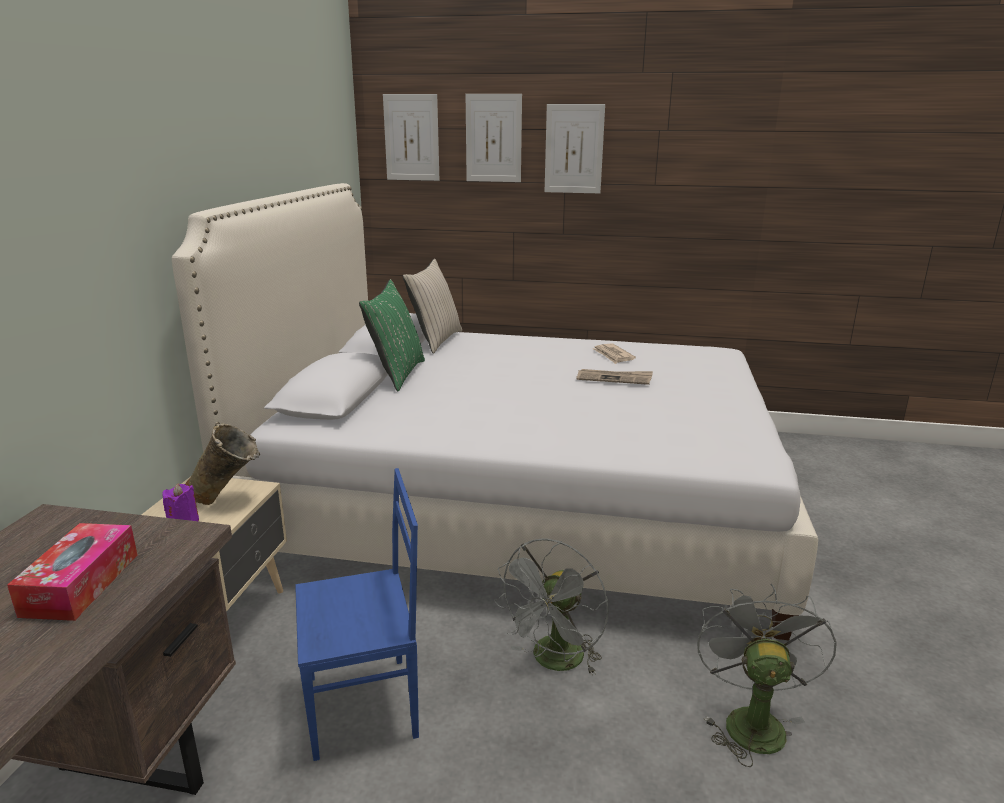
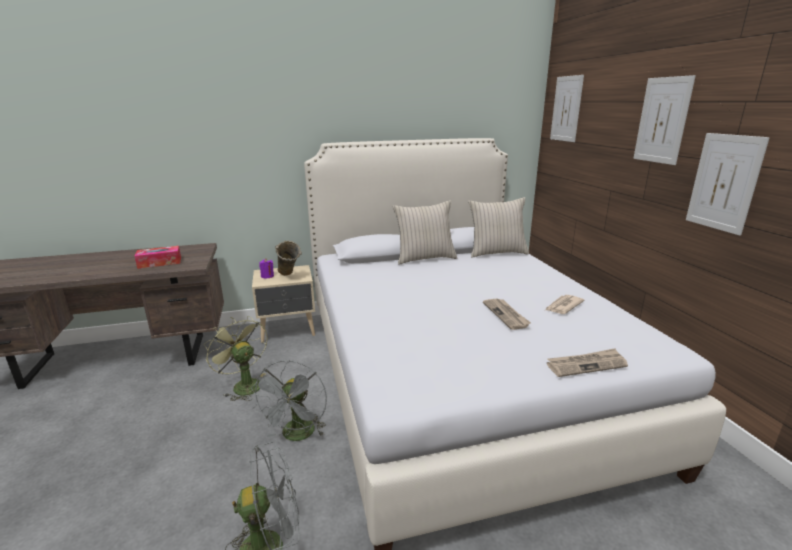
camera: 65 degrees right, 0 degrees up
blue chair [295,468,419,761] -> green fan [204,316,268,401]
green pillow [359,279,425,391] -> beige pillow [392,200,457,265]
picture [466,94,522,182] -> picture moved to [686,133,770,236]
grey fan [494,539,608,676] -> grey fan turned 90 degrees counterclockwise [251,360,327,441]
none -> newspaper [547,348,628,377]

